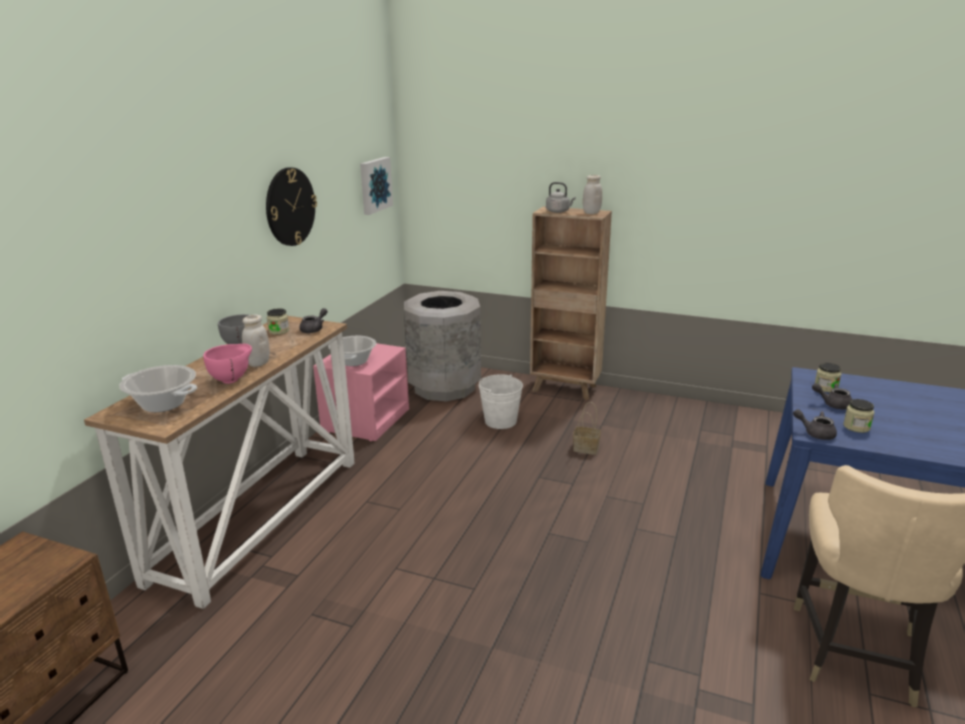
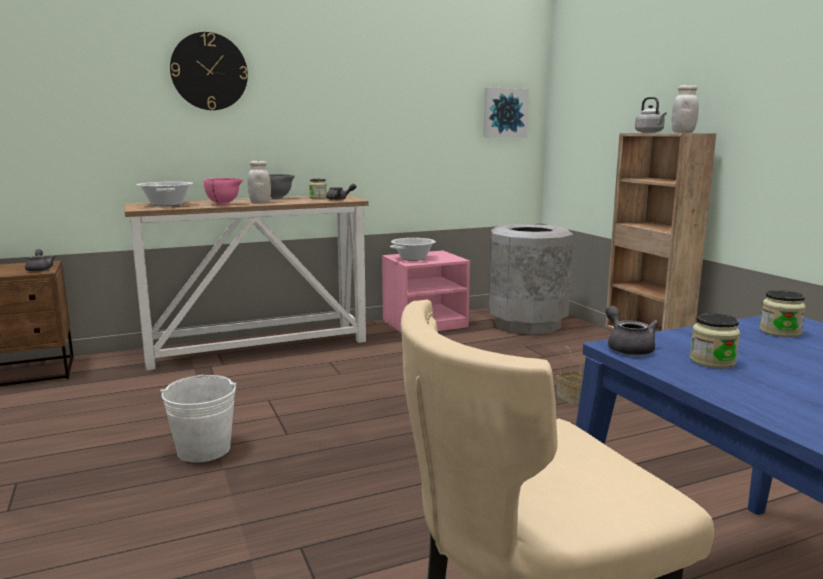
camera: 45 degrees right, 10 degrees down
wall clock [266,167,317,246] -> wall clock moved to [170,32,248,110]
white bucket [479,374,523,429] -> white bucket moved to [160,375,236,462]
grey teapot [812,383,852,409] -> grey teapot moved to [25,249,56,272]

